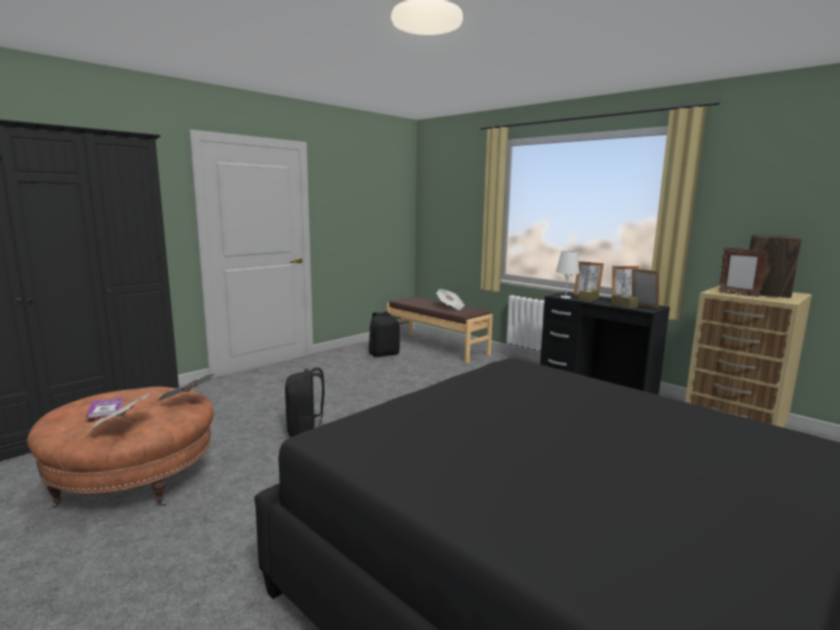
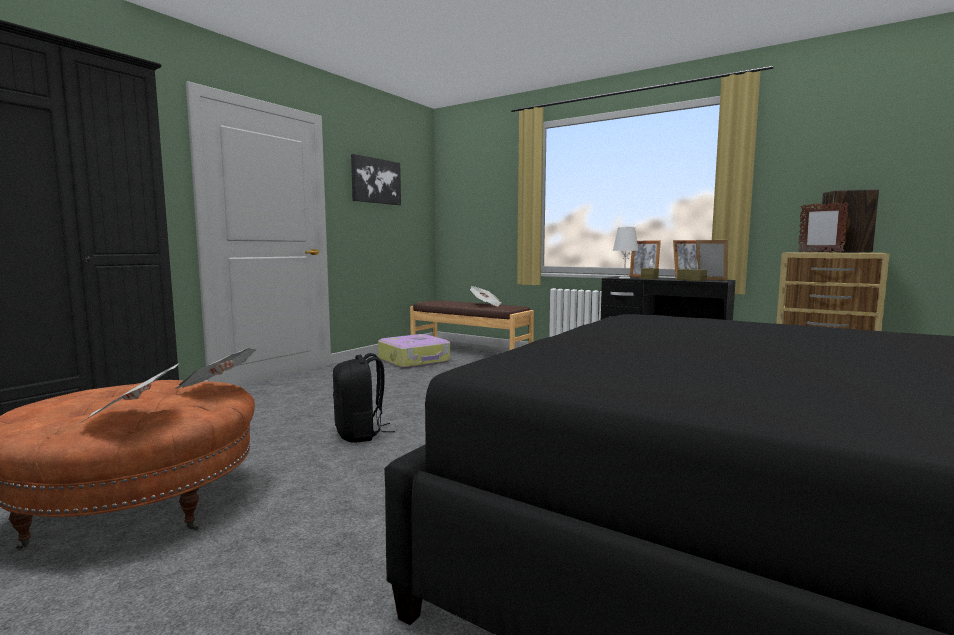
camera: 10 degrees left, 5 degrees down
book [86,398,123,418] -> none
black backpack [369,311,400,357] -> suitcase [378,334,450,368]
none -> picture [351,154,401,205]

